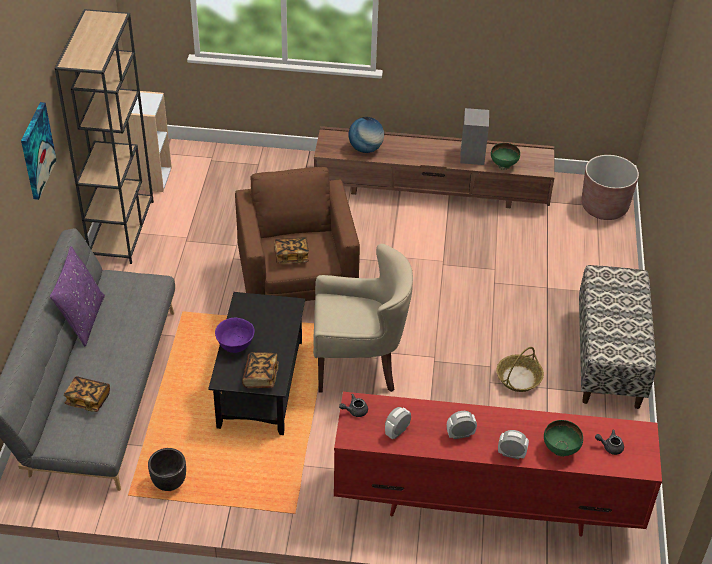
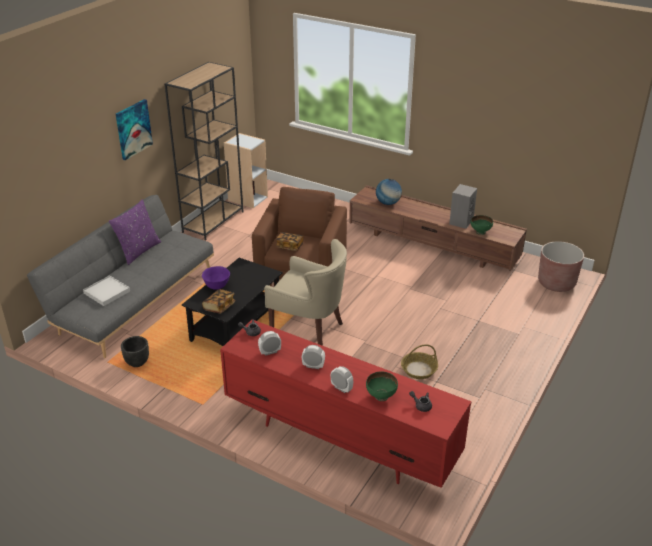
camera: 25 degrees right, 10 degrees down
book [64,376,110,412] -> white tray [83,275,130,306]
bench [579,265,656,409] -> none

